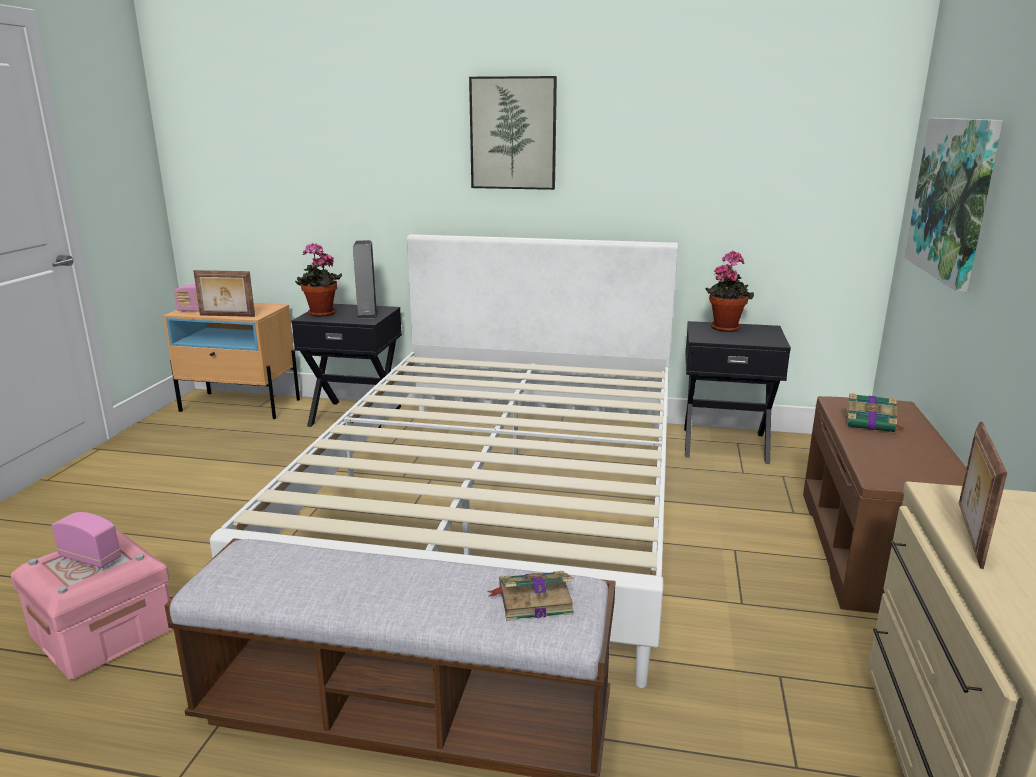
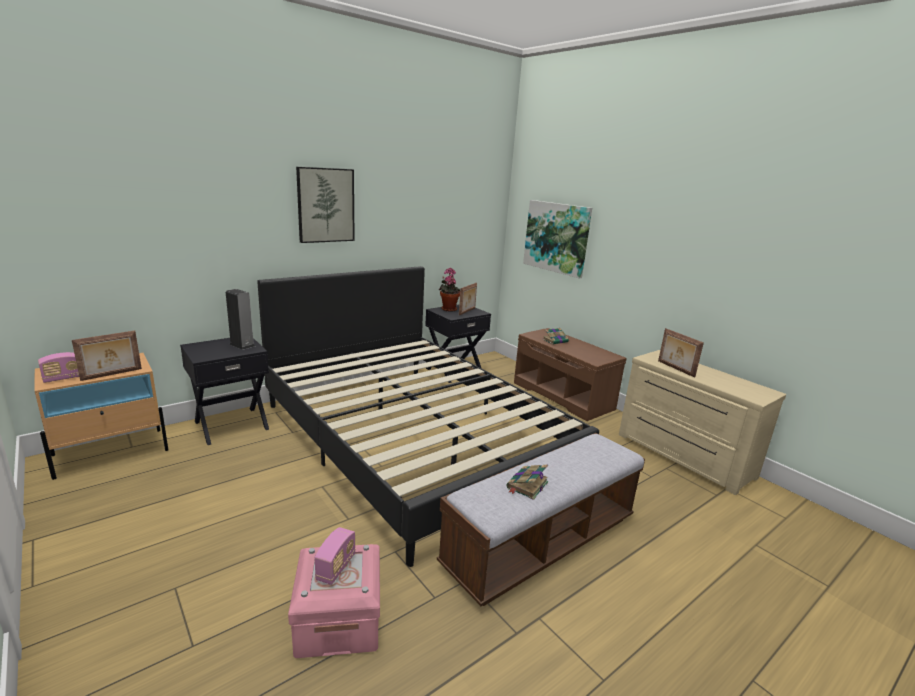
camera: 50 degrees left, 0 degrees up
radio [52,512,121,568] -> radio turned 135 degrees clockwise [315,527,356,585]
white bed [210,234,678,688] -> black bed [257,266,599,567]
potted plant [295,243,342,317] -> none
book [487,571,574,621] -> book moved to [506,465,548,500]
none -> picture frame [459,283,477,315]

